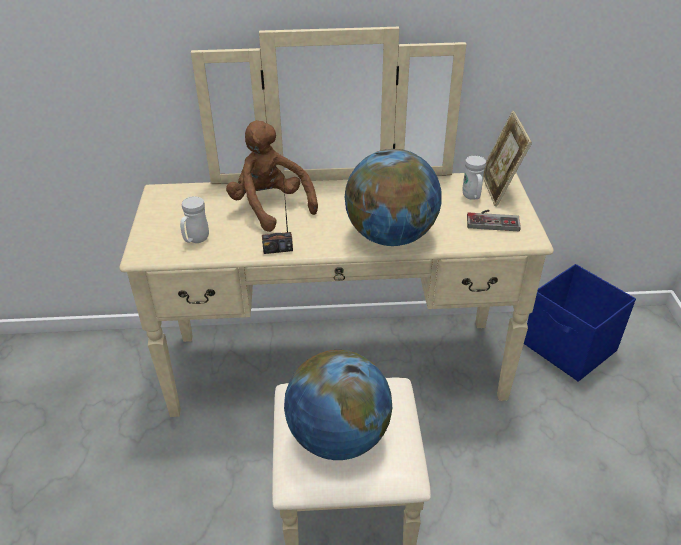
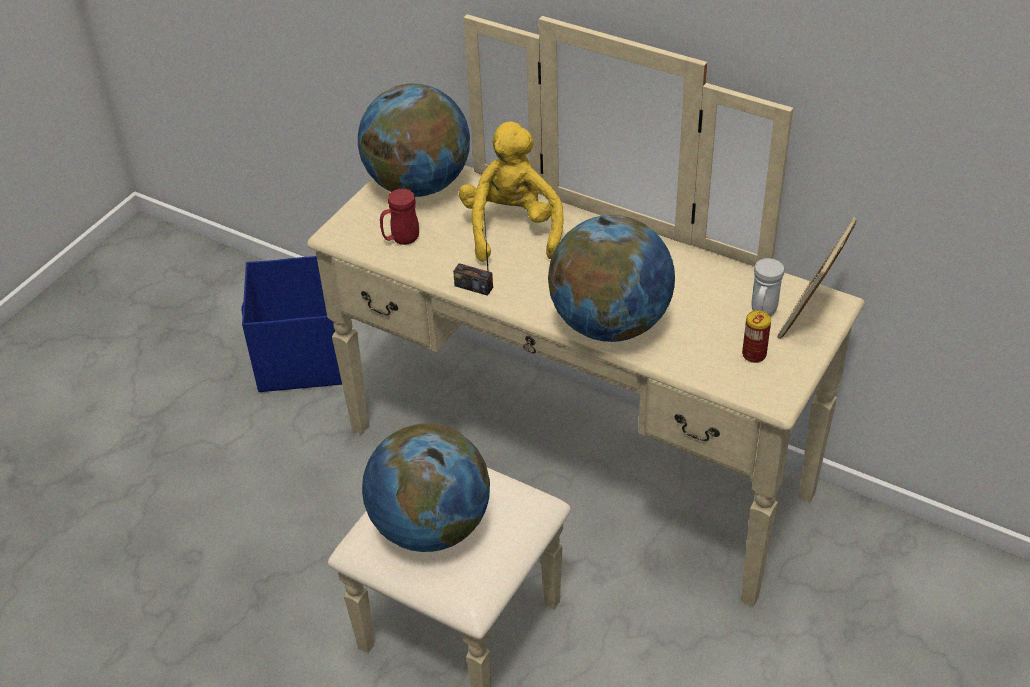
camera: 35 degrees right, 5 degrees up
white mug [180,196,209,243] -> red mug [380,189,419,245]
brown plush toy [226,120,318,232] -> yellow plush toy [459,121,564,262]
game controller [467,210,521,231] -> can [742,310,771,363]
blue storage box [524,264,636,382] -> blue storage box moved to [241,256,342,392]
none -> globe [358,83,470,197]

